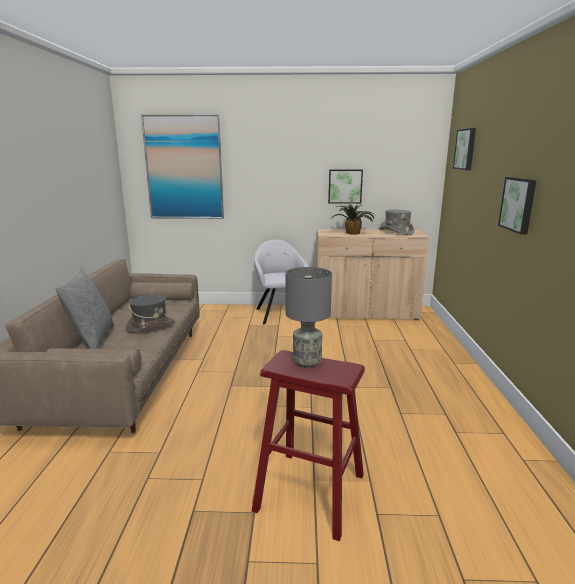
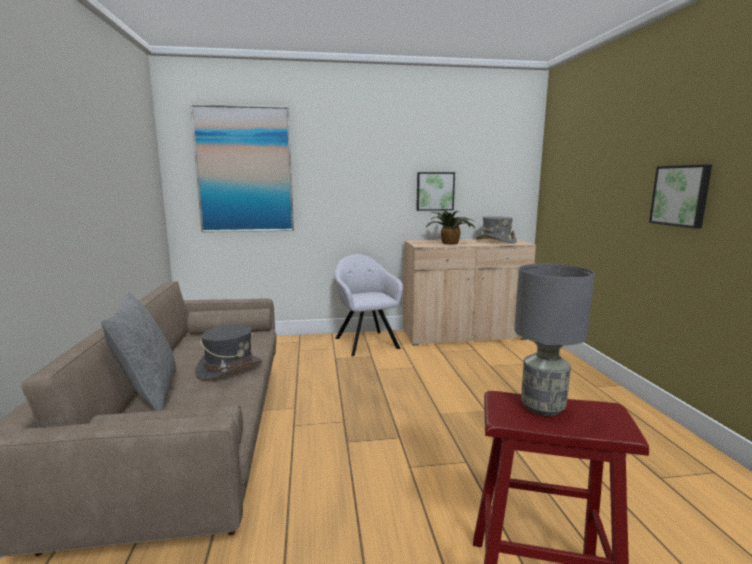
camera: 10 degrees left, 5 degrees down
picture [453,128,476,170] -> none

